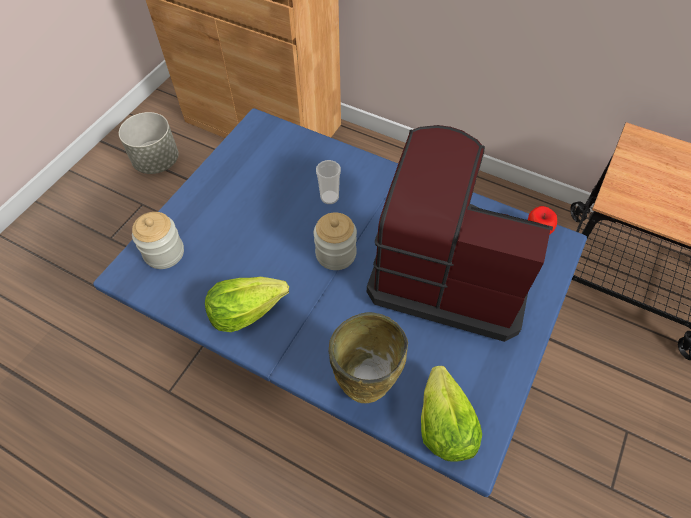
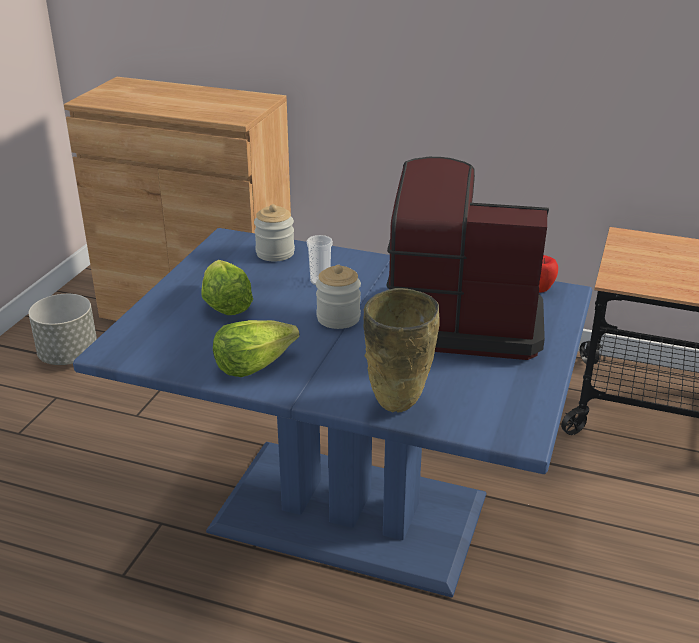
camera: 10 degrees left, 25 degrees down
jar [132,212,184,269] -> jar moved to [254,204,295,261]
lettuce [421,366,482,462] -> lettuce moved to [201,260,253,315]

